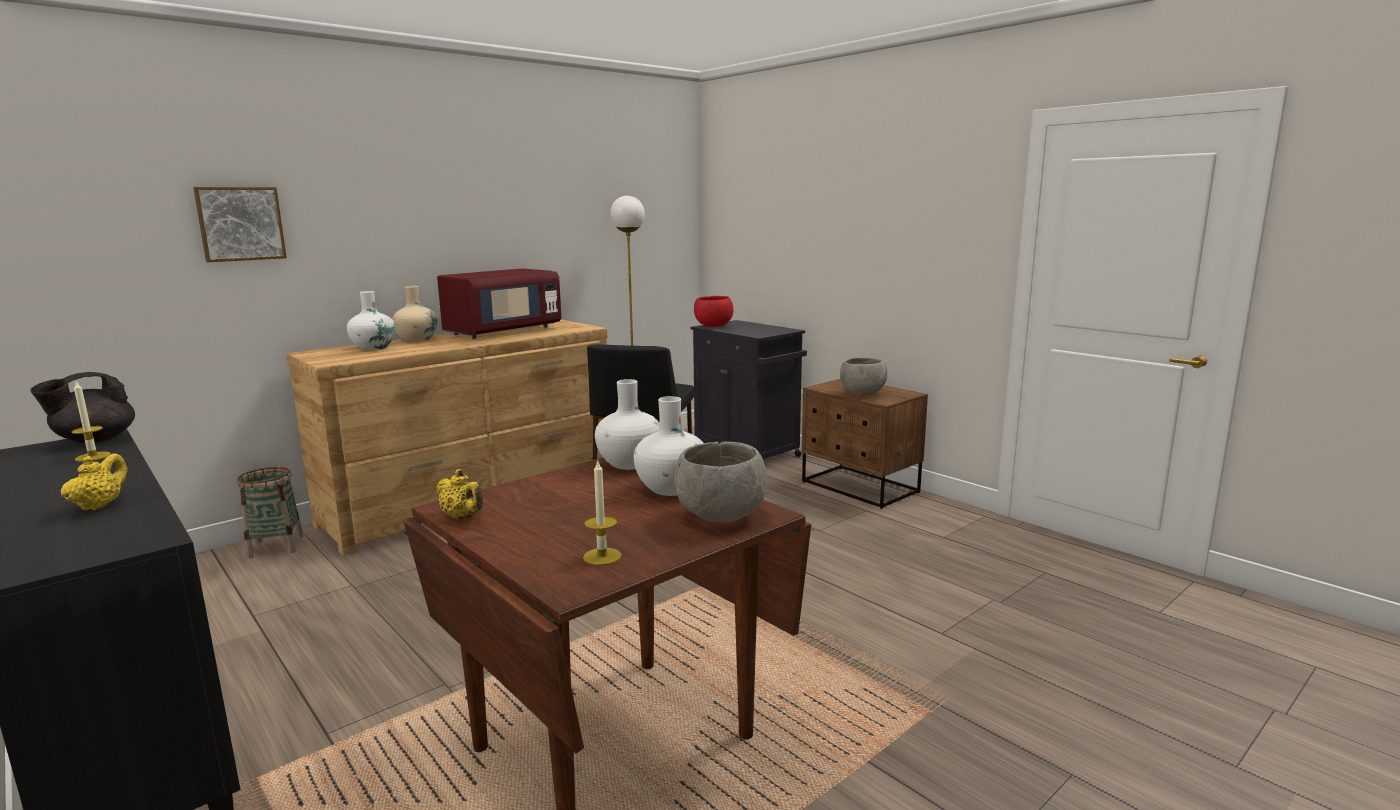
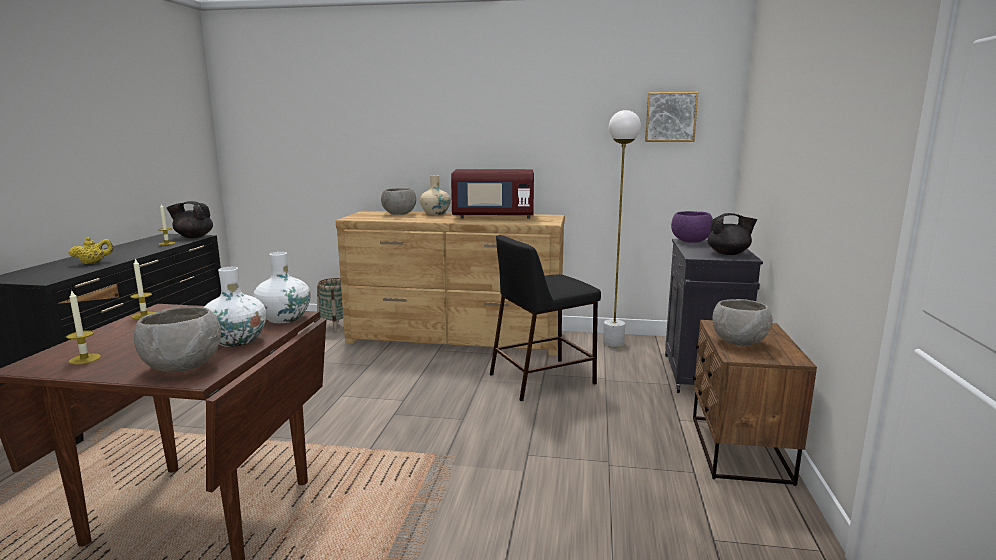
camera: 50 degrees right, 0 degrees up
picture [193,187,287,262] -> picture moved to [645,92,698,142]
white vase [347,291,395,350] -> grey bowl [381,188,416,215]
yellow teapot [436,469,483,519] -> candle [130,258,155,319]
red bowl [694,296,733,327] -> purple bowl [671,211,713,243]
none -> black teapot [707,213,757,255]

